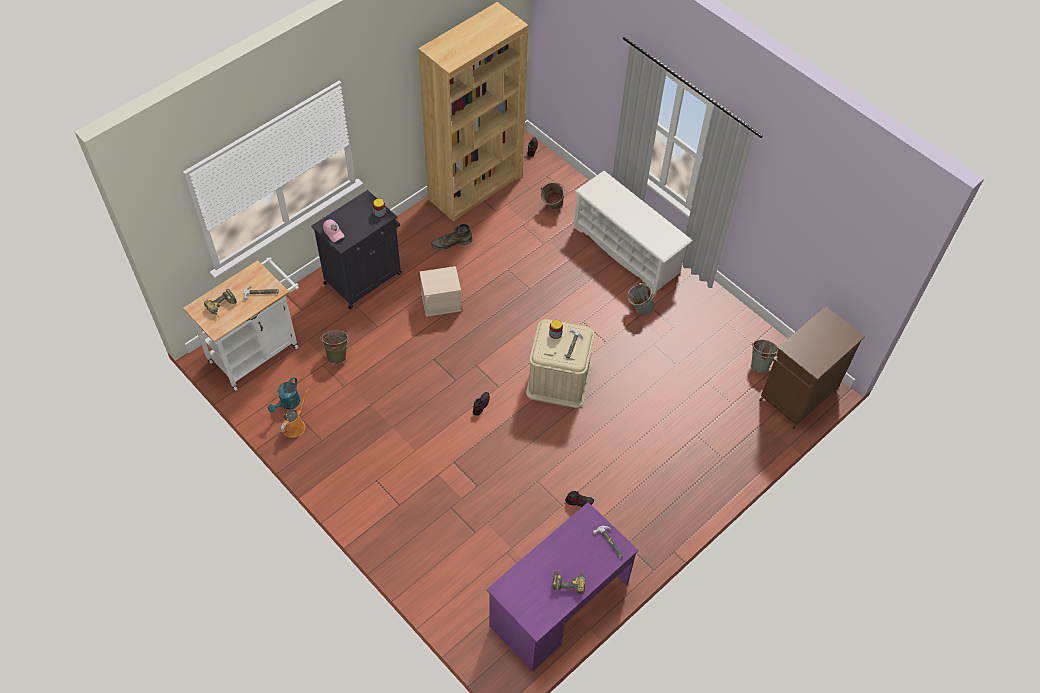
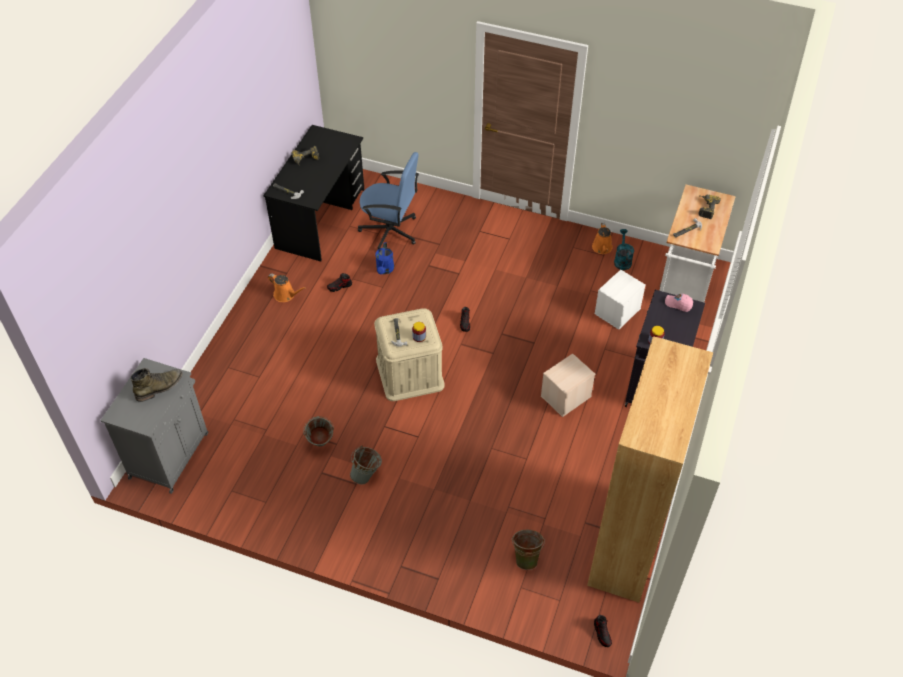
camera: 155 degrees right, 5 degrees down
green bucket [321,330,349,364] -> white storage box [594,270,646,330]
green boot [431,224,472,250] -> green boot moved to [131,368,183,402]
purple desk [486,502,638,672] -> black desk [263,125,364,261]
white shoe rack [574,171,692,294] -> none
grey bucket [751,340,778,373] -> grey bucket moved to [303,416,334,447]
brown cabinet [759,306,865,429] -> grey cabinet [100,358,208,494]
none -> orange watering can [268,274,306,302]
none -> blue office chair [358,152,419,249]
none -> blue watering can [375,242,394,274]

